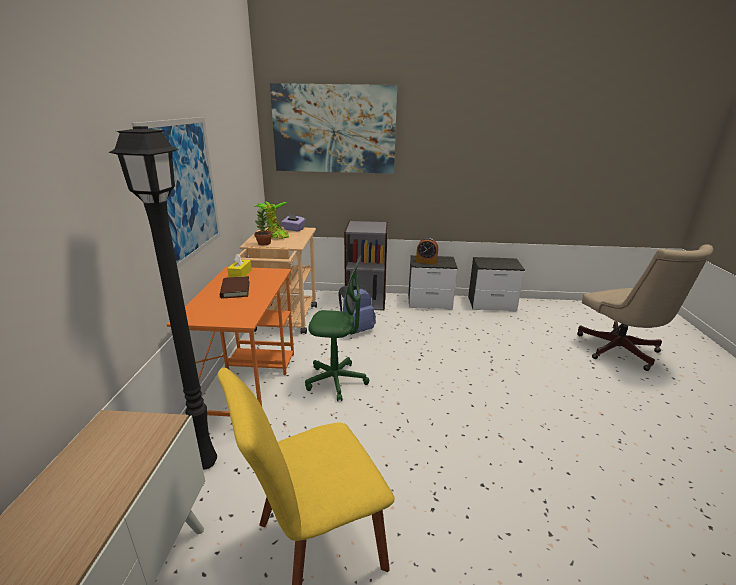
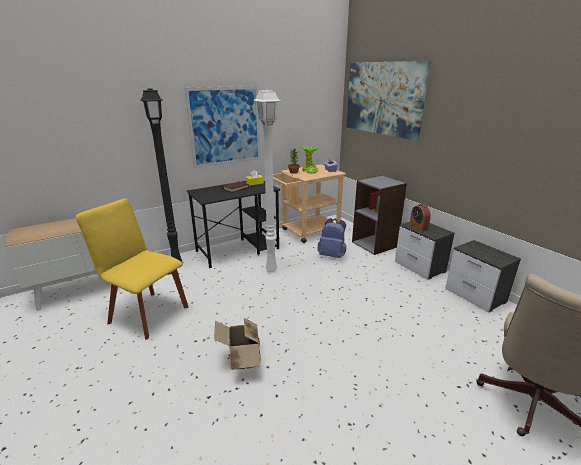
camera: 55 degrees right, 0 degrees up
orange desk [167,267,294,416] -> black desk [187,181,280,268]
green office chair [305,255,369,401] -> white floor lamp [254,89,281,272]
none -> cardboard box [214,318,261,370]

